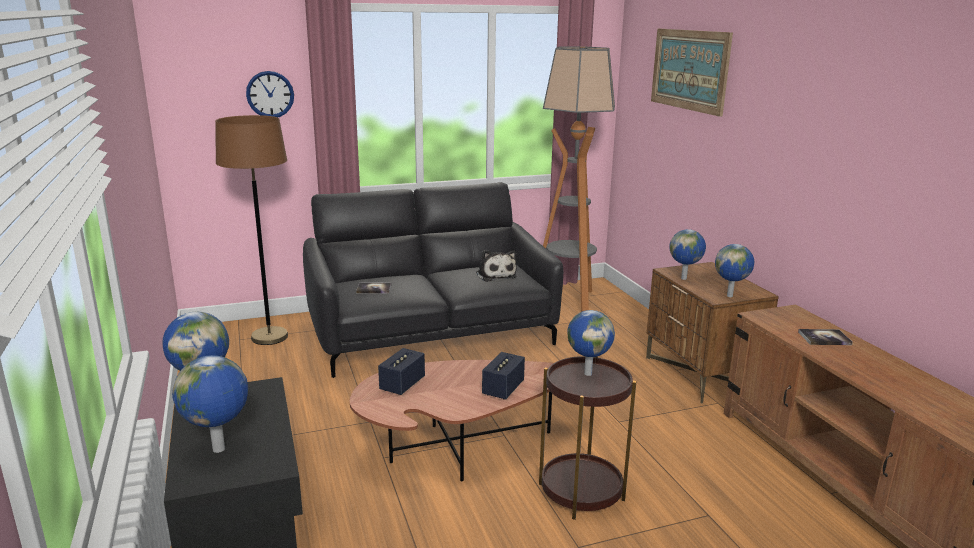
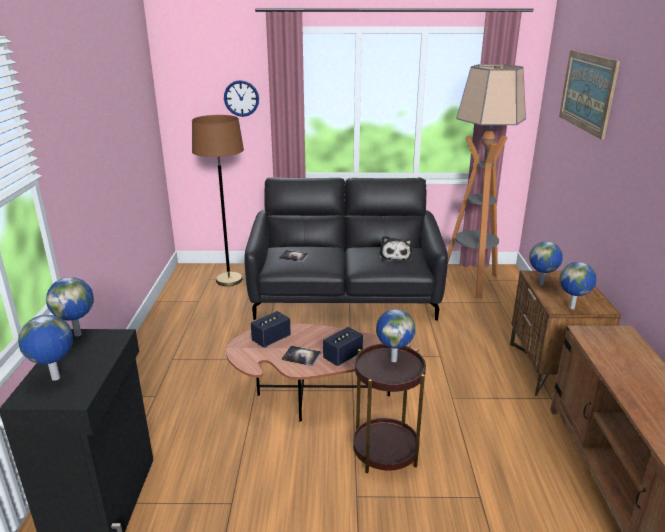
camera: 20 degrees right, 5 degrees up
book [798,329,853,345] -> book moved to [282,346,321,367]

